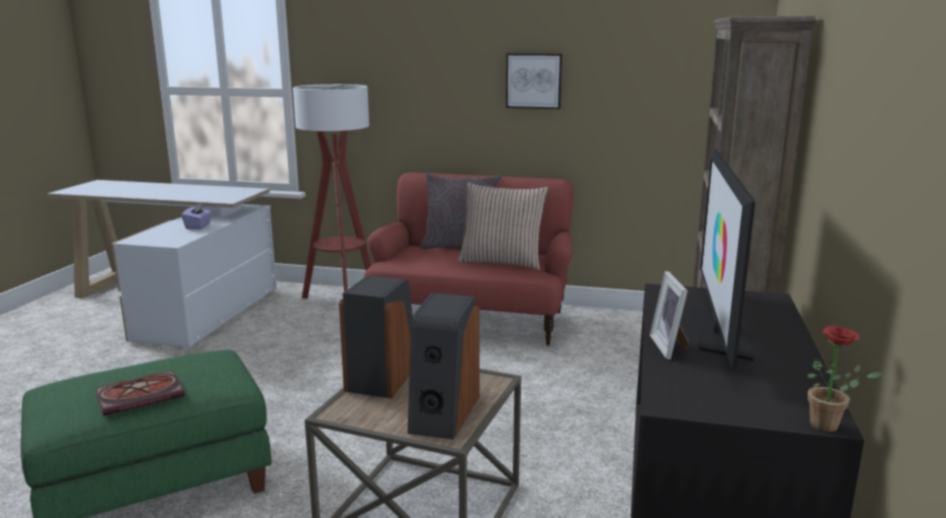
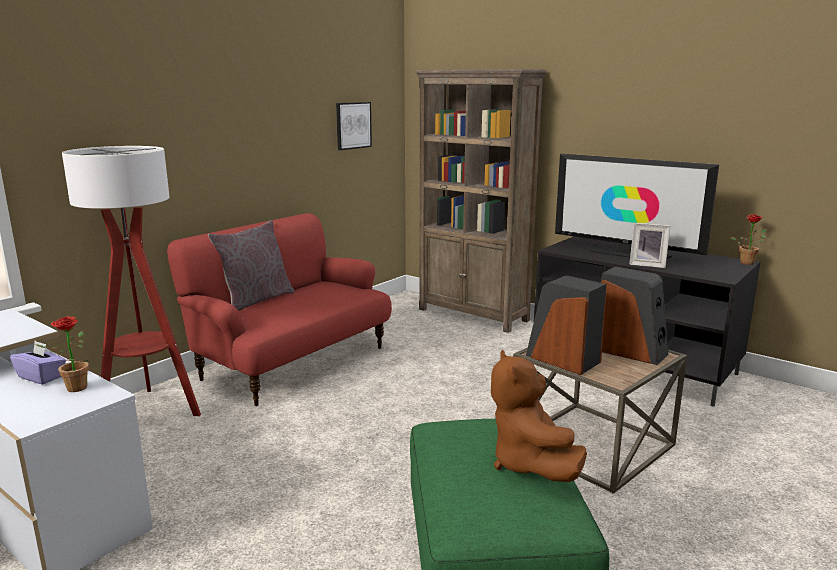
camera: 65 degrees left, 0 degrees up
book [95,370,185,416] -> brown plush toy [491,350,587,482]
pillow [458,183,548,270] -> none
picture [506,53,562,109] -> picture moved to [336,102,372,150]
none -> potted plant [35,316,90,392]

